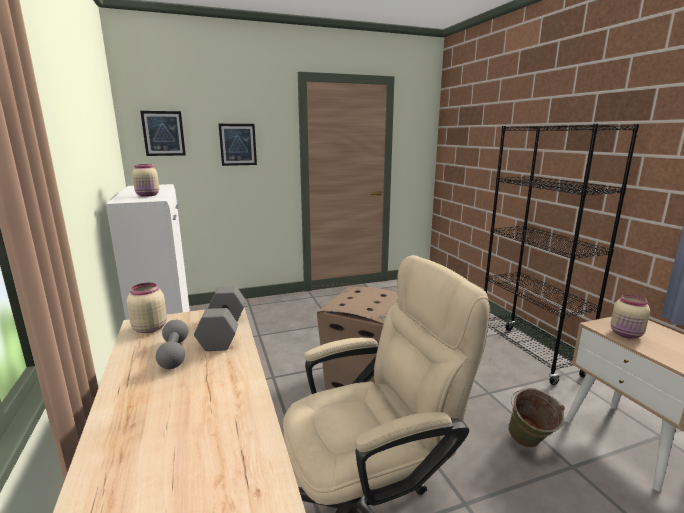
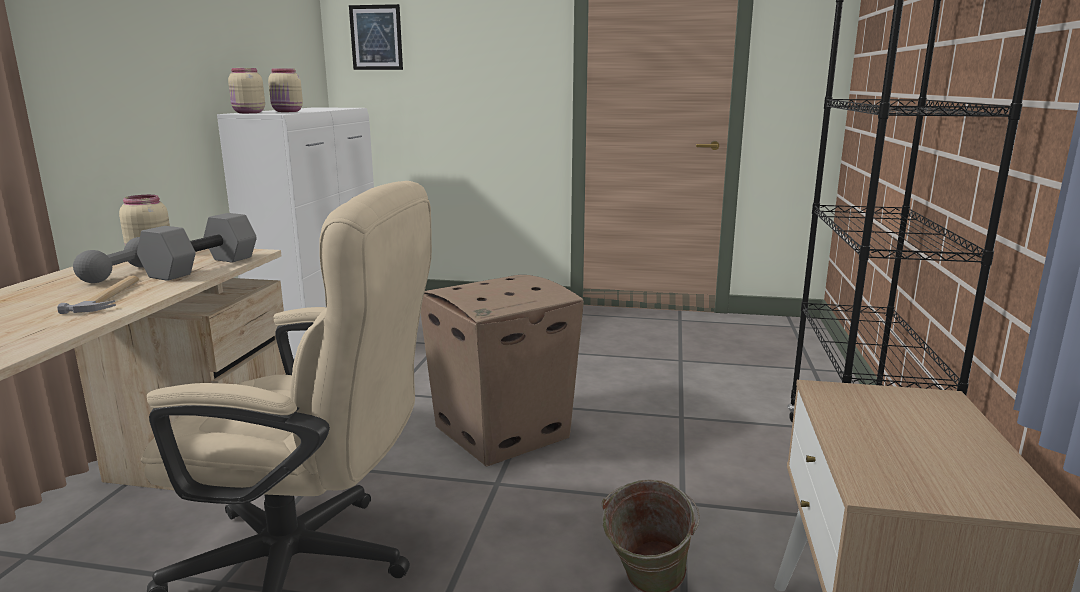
camera: 30 degrees right, 0 degrees up
picture [219,124,257,166] -> none
beige jar [611,294,650,339] -> beige jar moved to [228,68,265,113]
none -> hammer [57,276,139,314]

